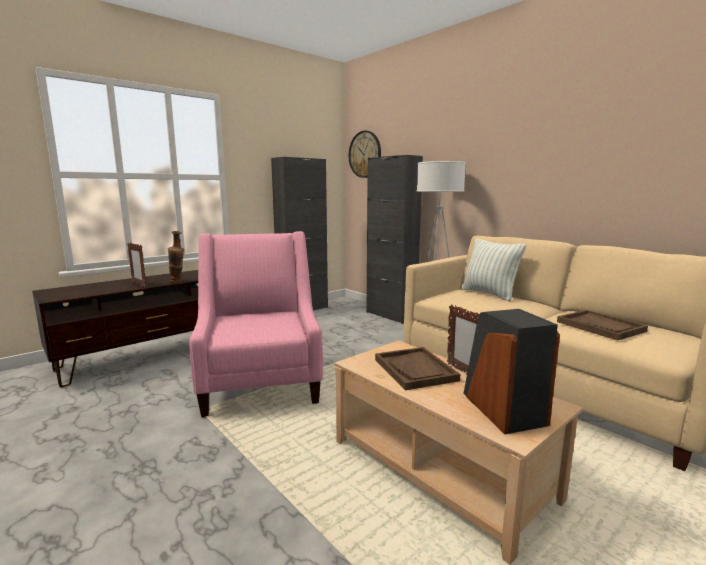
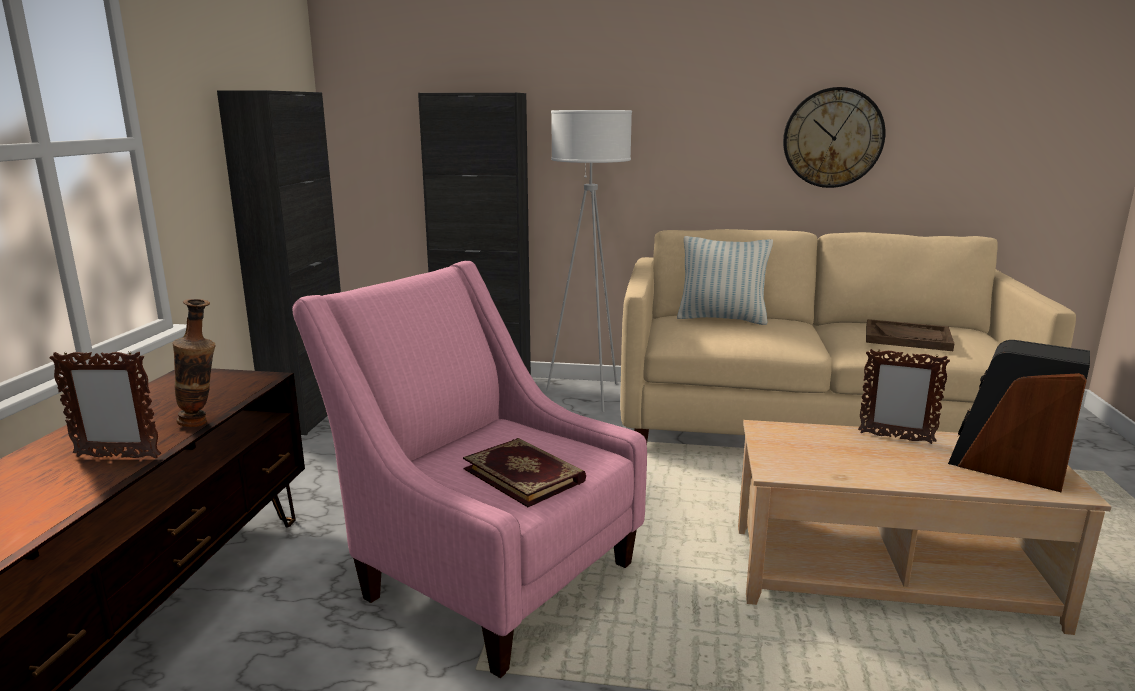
camera: 40 degrees left, 5 degrees up
wall clock [349,130,381,178] -> wall clock moved to [783,87,885,188]
brown tray [375,347,460,390] -> none
none -> book [463,438,586,507]

